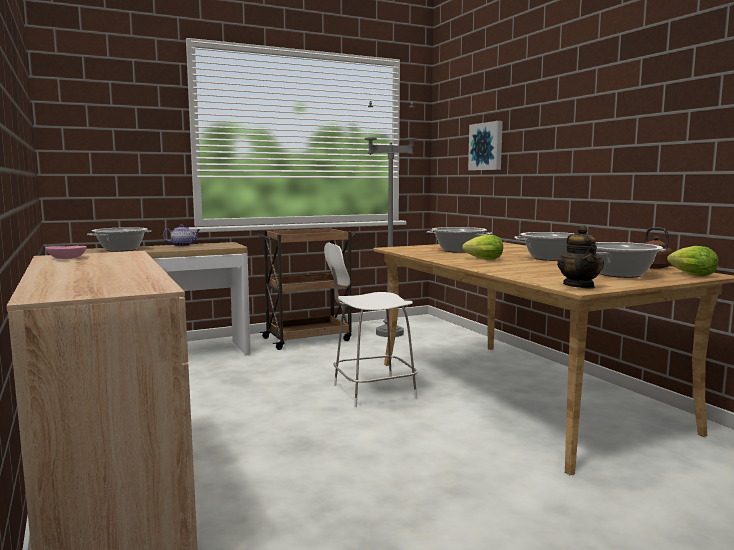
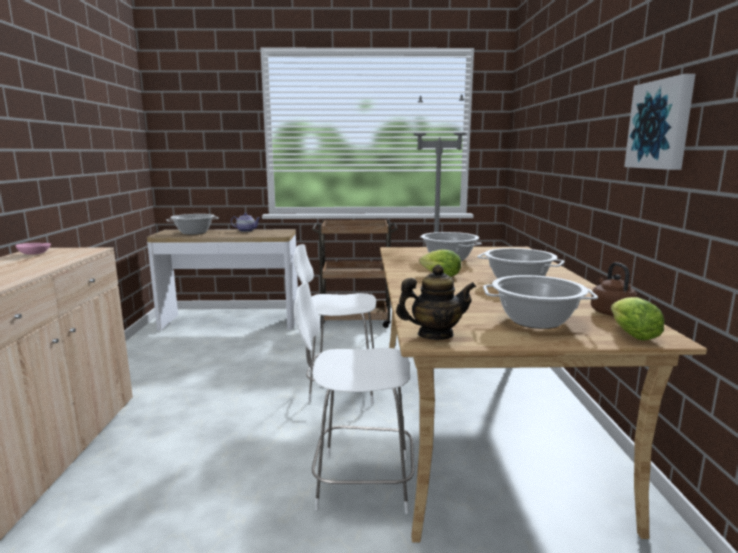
camera: 25 degrees right, 5 degrees up
picture [468,121,503,170] -> picture moved to [624,74,695,170]
teapot [557,225,604,288] -> teapot turned 120 degrees counterclockwise [396,264,476,340]
none -> white chair [294,283,414,514]

